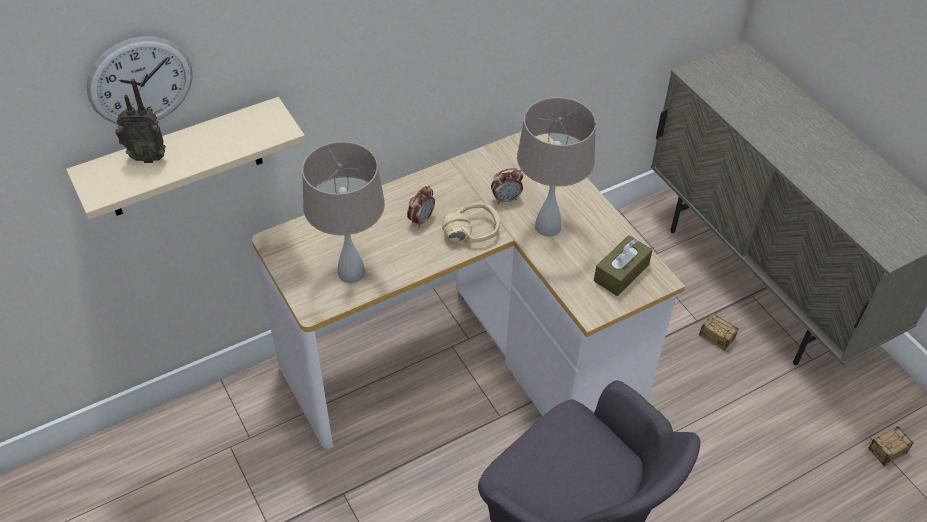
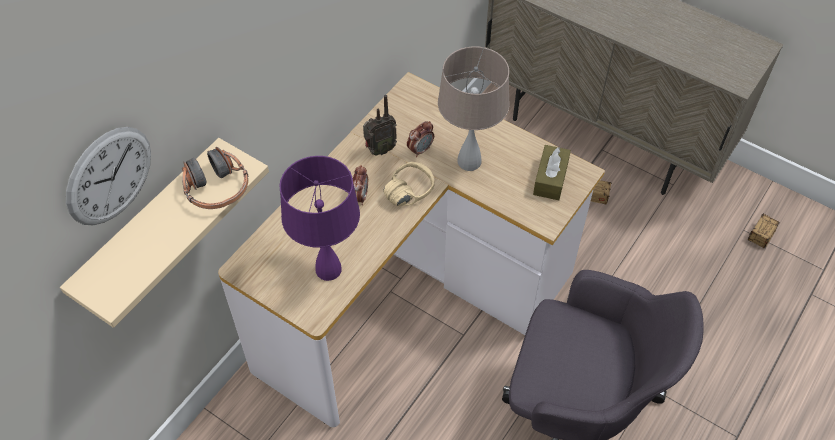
camera: 25 degrees left, 5 degrees up
radio [115,79,166,163] -> radio moved to [363,95,397,156]
beige table lamp [302,141,385,283] -> purple table lamp [279,156,360,281]
none -> headphones [182,147,249,209]

